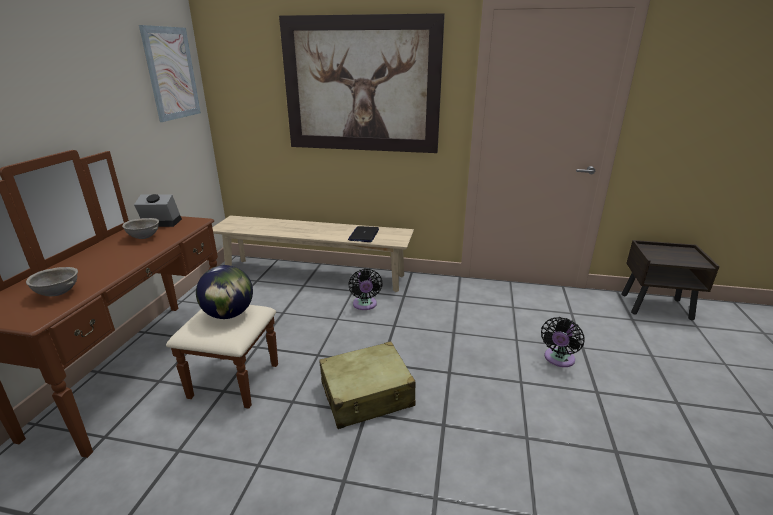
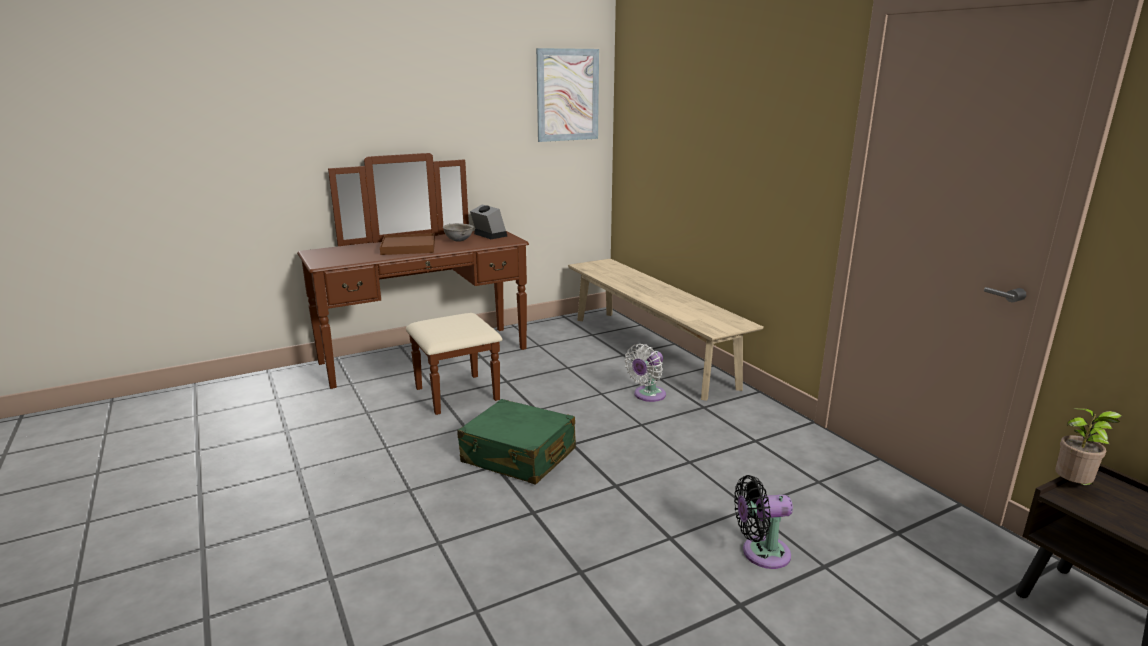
camera: 50 degrees right, 5 degrees down
grey bowl [26,267,78,296] -> none
globe [196,265,253,319] -> none
picture [279,13,445,153] -> none
beige suitcase [319,341,415,429] -> green suitcase [457,399,576,485]
laptop [348,226,379,242] -> none
black fan [348,269,383,310] -> white fan [624,344,666,402]
none -> brown tray [380,233,435,255]
none -> potted plant [1055,408,1122,485]

